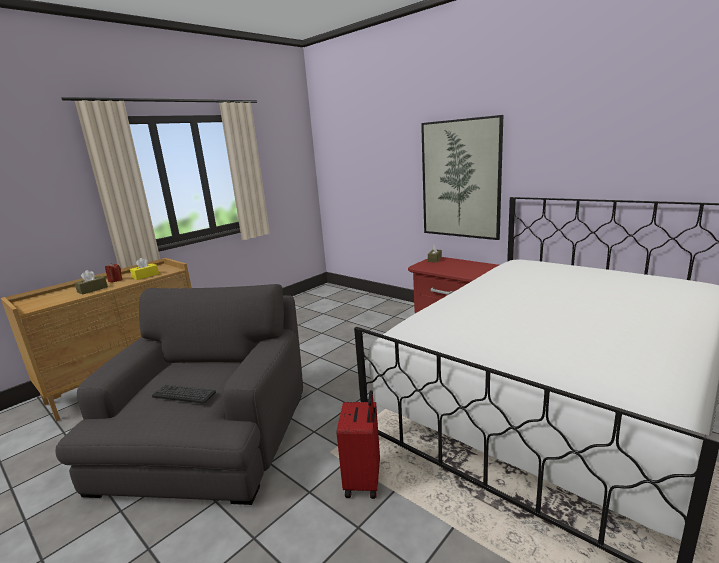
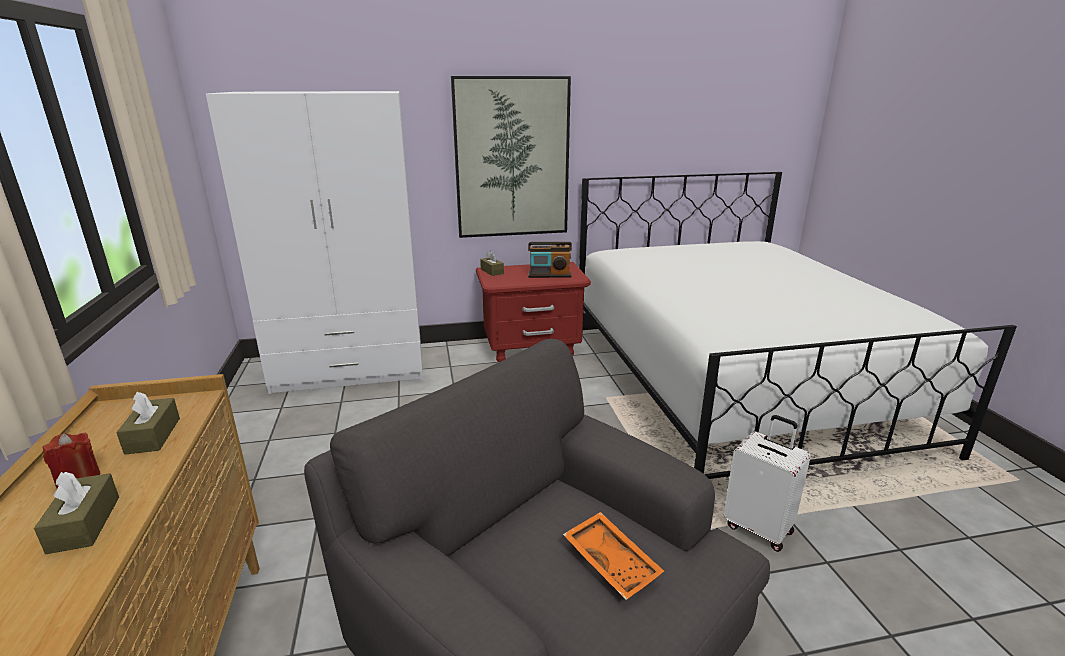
camera: 55 degrees left, 5 degrees up
yellow tissue box [130,258,159,280] -> brown tissue box [116,391,180,455]
keyboard [152,385,216,404] -> orange tray [563,512,664,600]
red suitcase [337,390,380,499] -> white suitcase [723,415,811,552]
none -> white wardrobe [206,91,423,394]
none -> radio [528,242,572,278]

